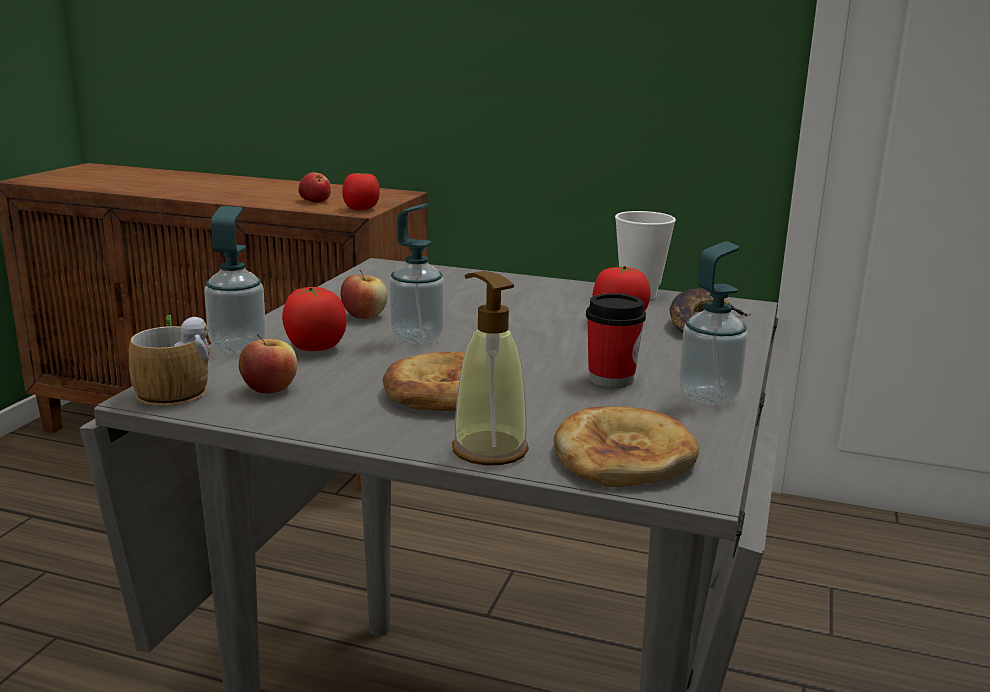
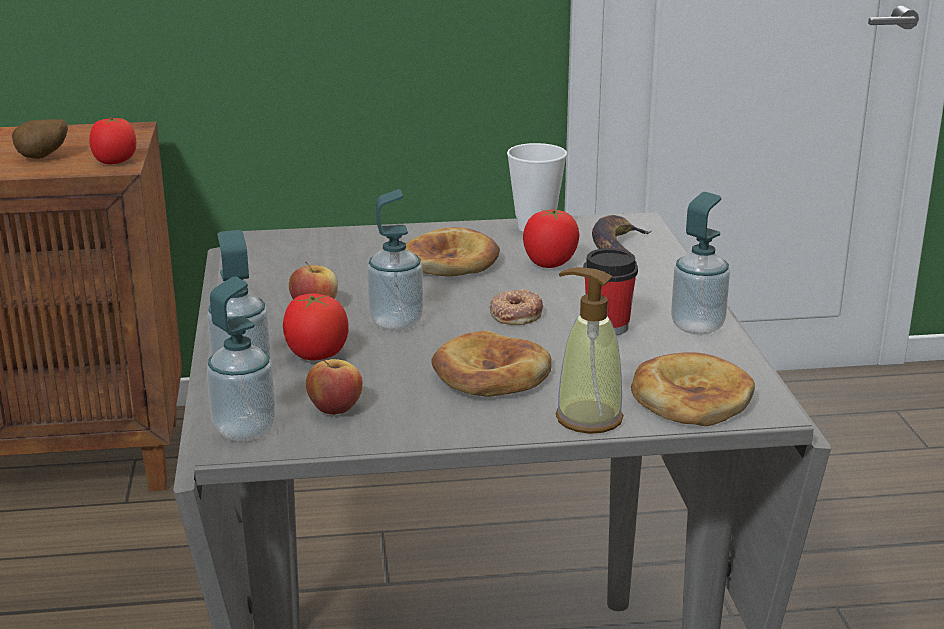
camera: 25 degrees left, 5 degrees up
mug [129,314,210,406] -> soap dispenser [207,276,275,441]
apple [298,172,331,203] -> potato [12,119,68,159]
none -> bread [406,227,500,277]
none -> donut [490,289,543,325]

